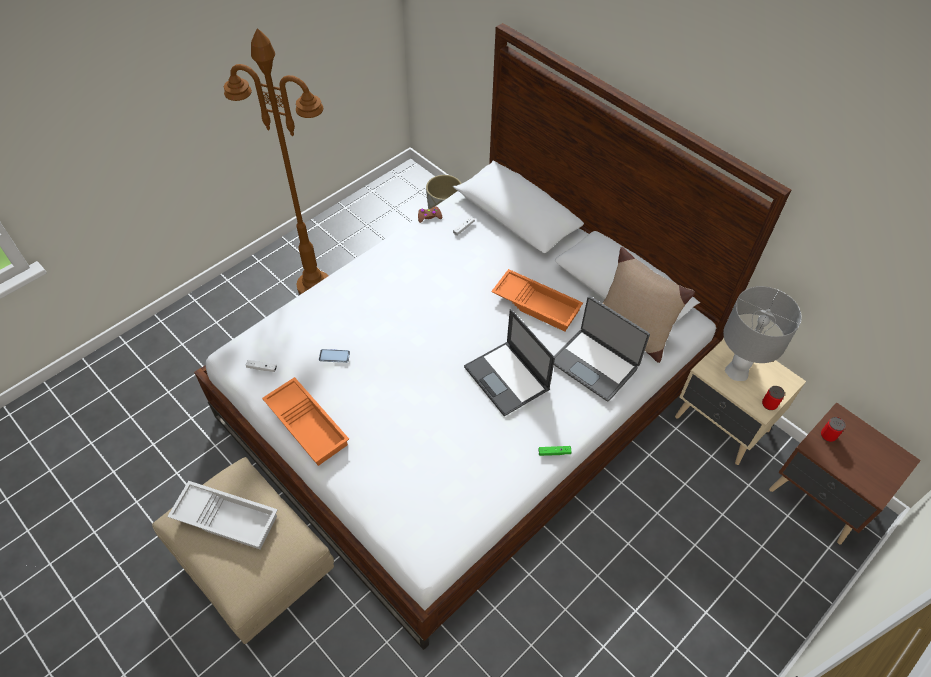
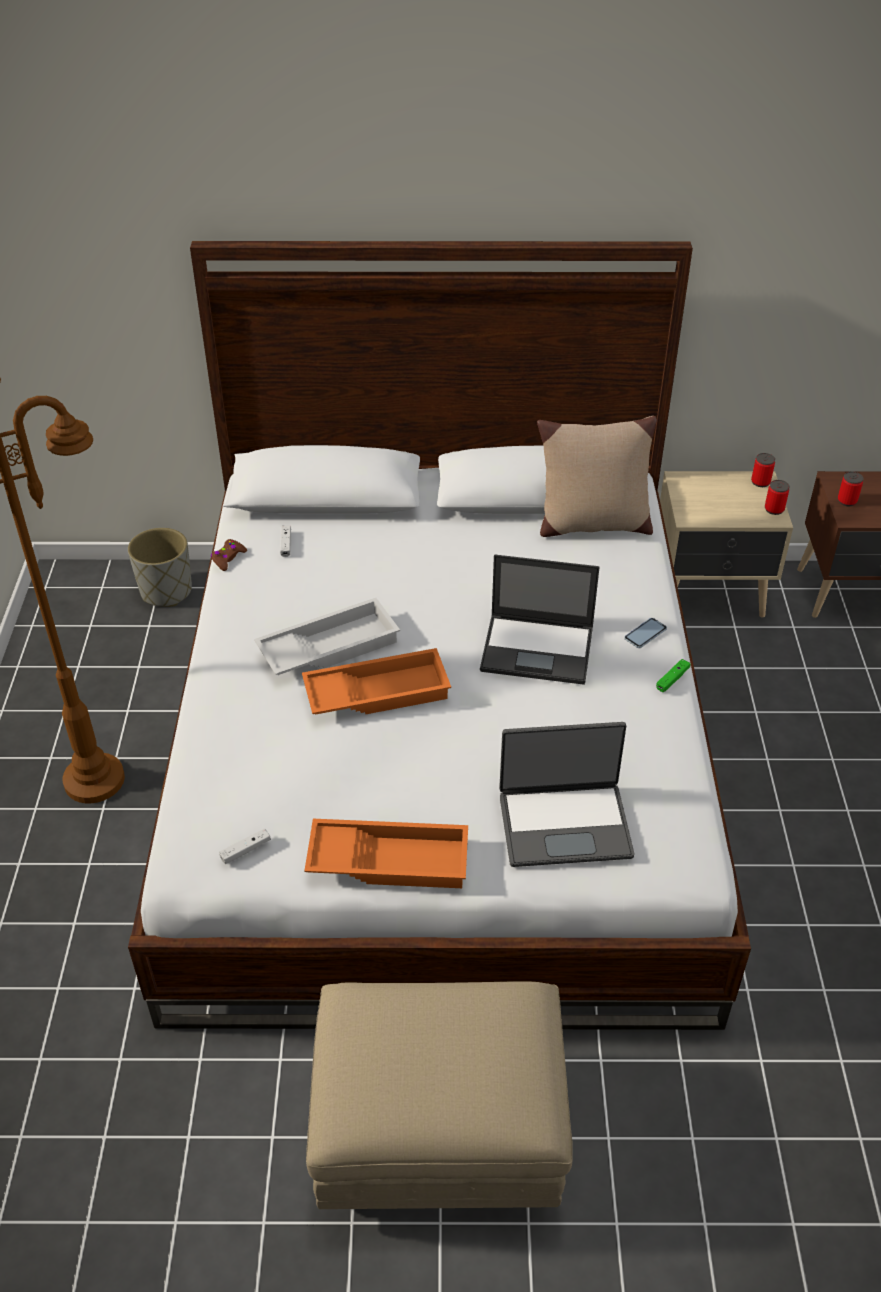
camera: 45 degrees left, 10 degrees down
white tray [167,481,278,549] -> white tray moved to [254,598,400,675]
phone [319,349,350,363] -> phone moved to [624,618,667,648]
orange tray [491,269,583,332] -> orange tray moved to [302,648,451,715]
laptop [554,296,650,401] -> laptop moved to [499,722,635,867]
grey table lamp [723,286,802,381] -> none
none -> can [751,453,775,487]

